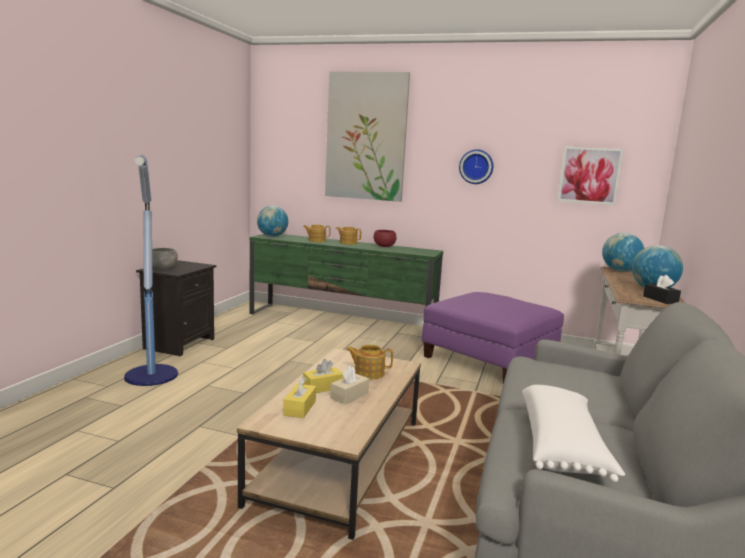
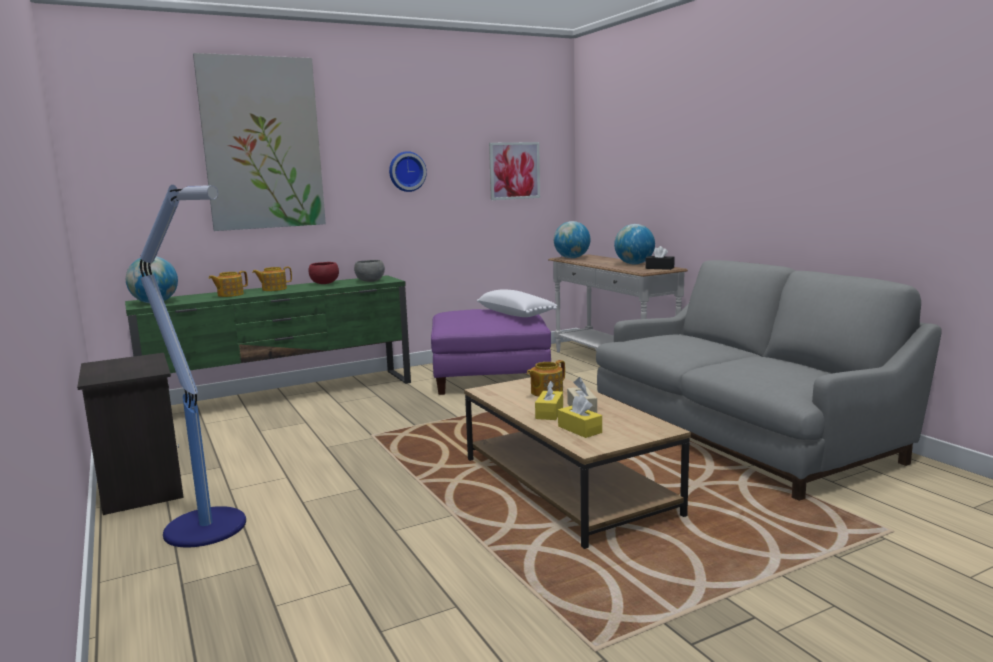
camera: 45 degrees left, 0 degrees up
grey bowl [152,248,178,269] -> grey bowl moved to [354,260,385,282]
white pillow [522,385,625,482] -> white pillow moved to [477,289,558,317]

